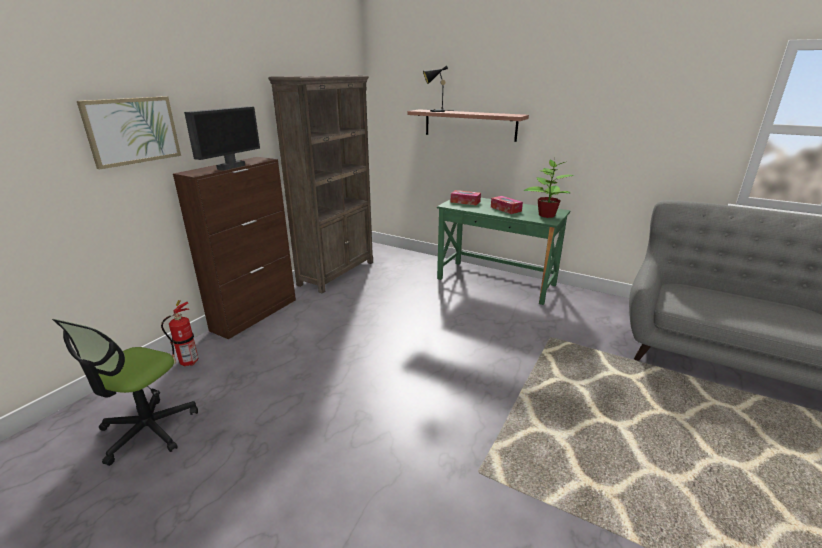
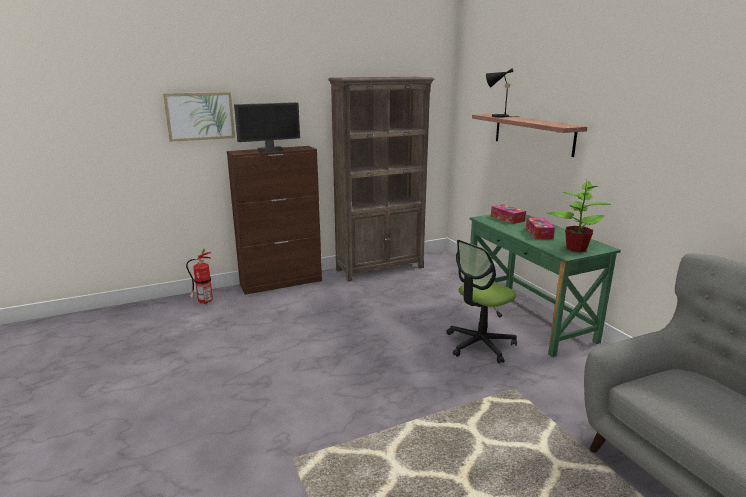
camera: 35 degrees right, 5 degrees down
office chair [52,319,198,466] -> office chair moved to [446,240,517,363]

